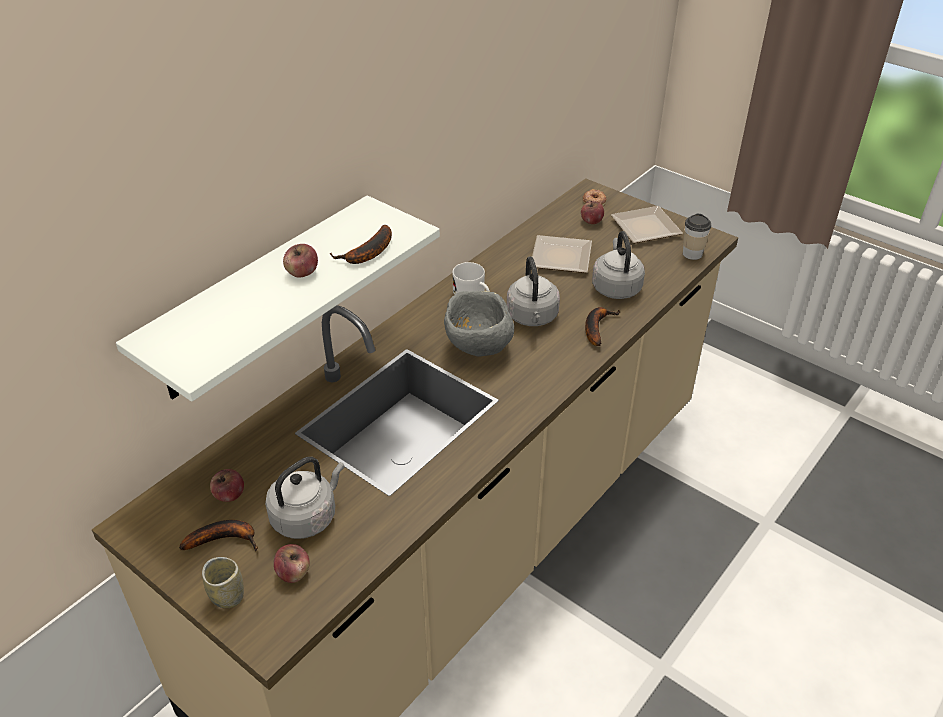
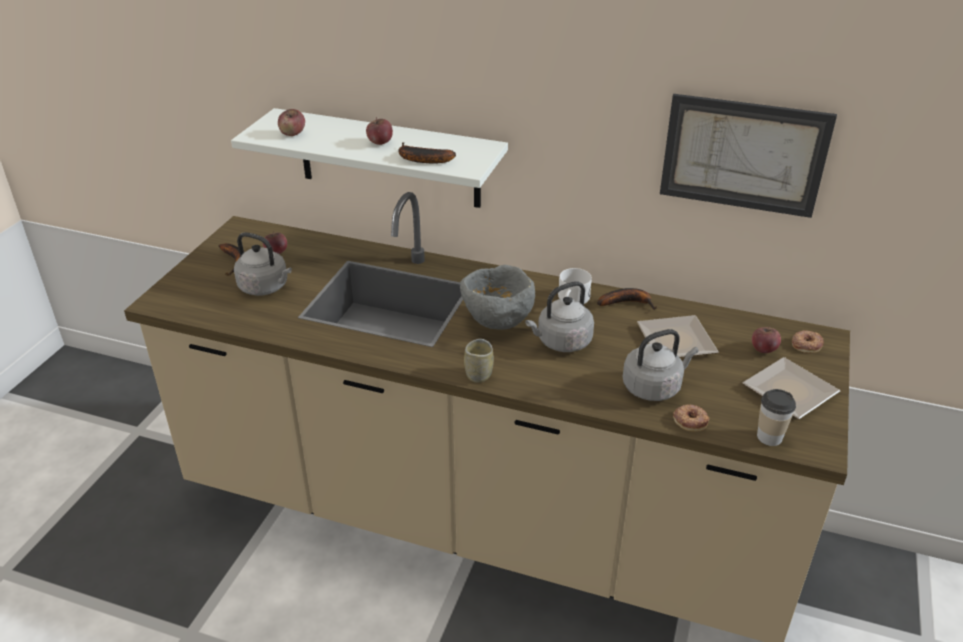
camera: 70 degrees right, 5 degrees down
cup [202,557,244,608] -> cup moved to [464,339,494,383]
apple [274,544,310,583] -> apple moved to [278,109,305,136]
banana [585,307,620,346] -> banana moved to [597,288,657,310]
none -> picture [660,94,837,218]
none -> donut [673,405,709,432]

